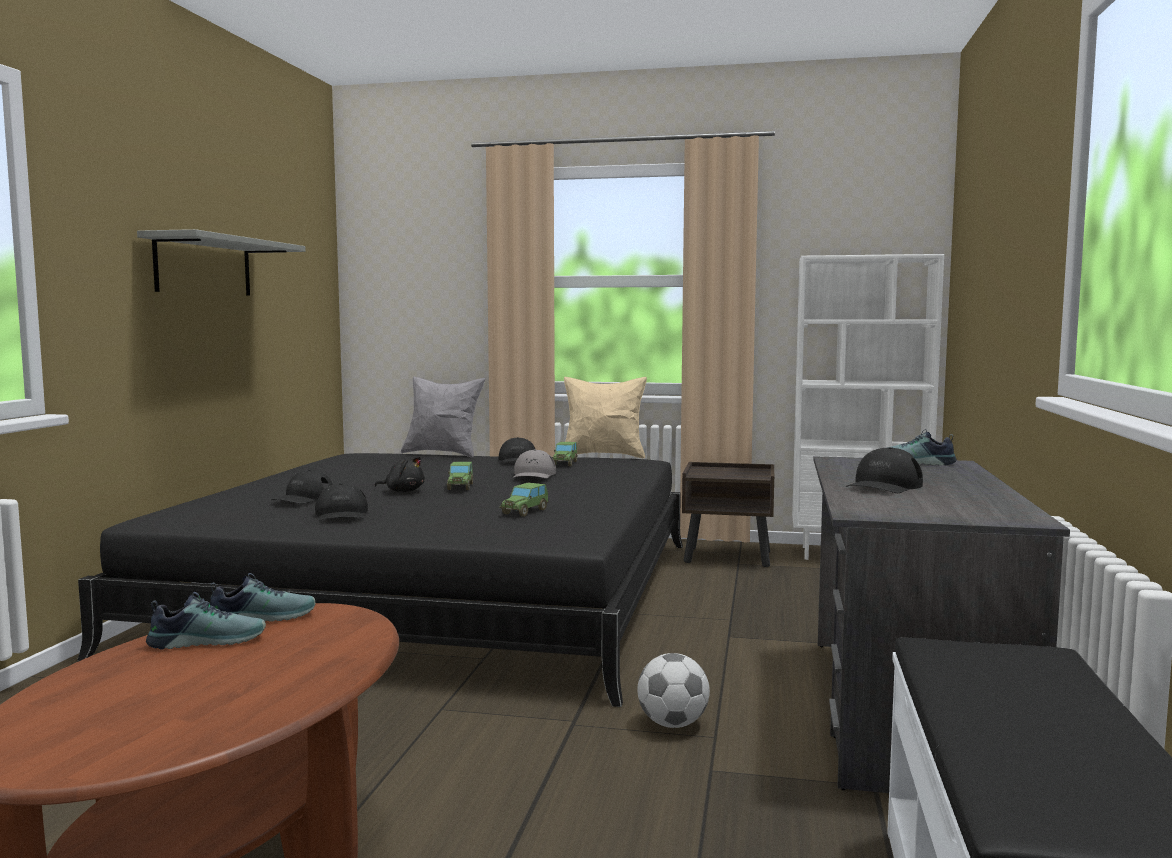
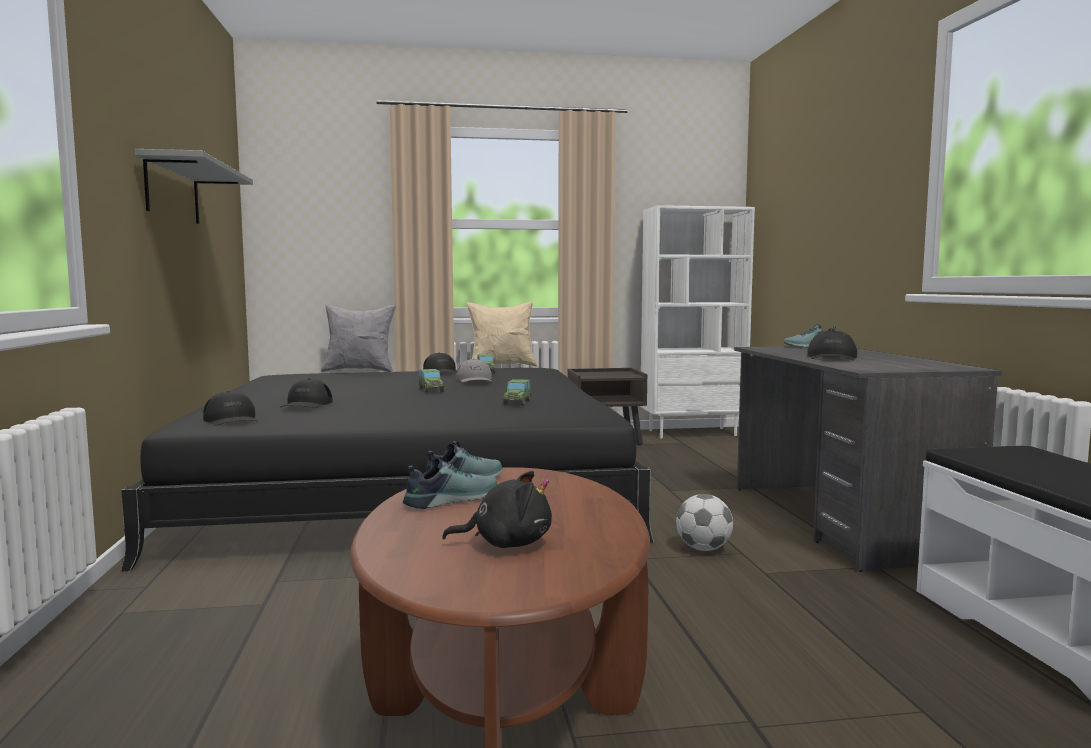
camera: 20 degrees left, 0 degrees up
black cap [315,483,368,521] -> black cap moved to [203,391,258,426]
black plush toy [374,457,425,492] -> black plush toy moved to [442,471,552,548]

